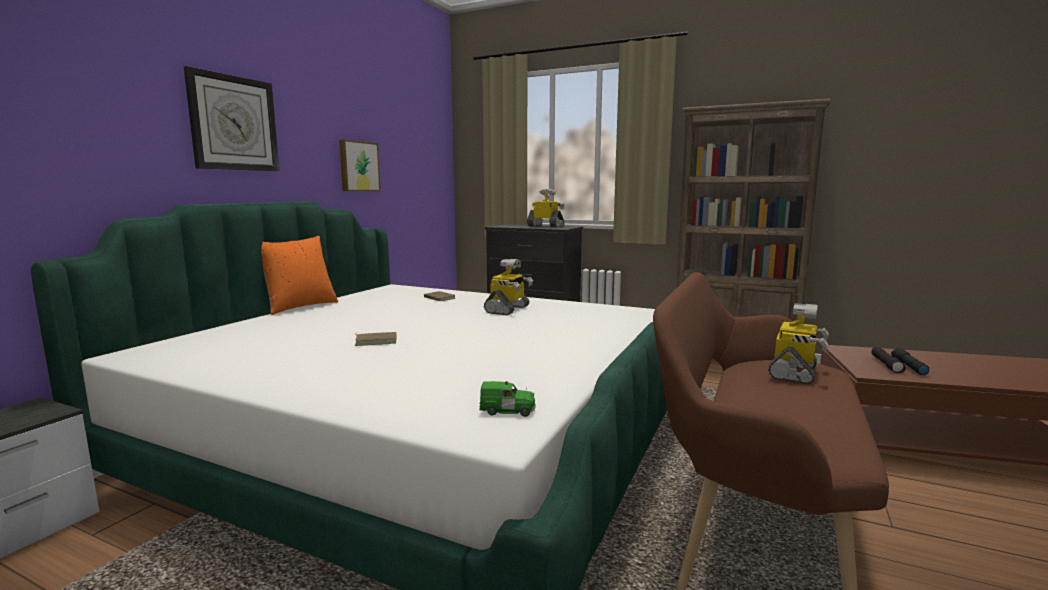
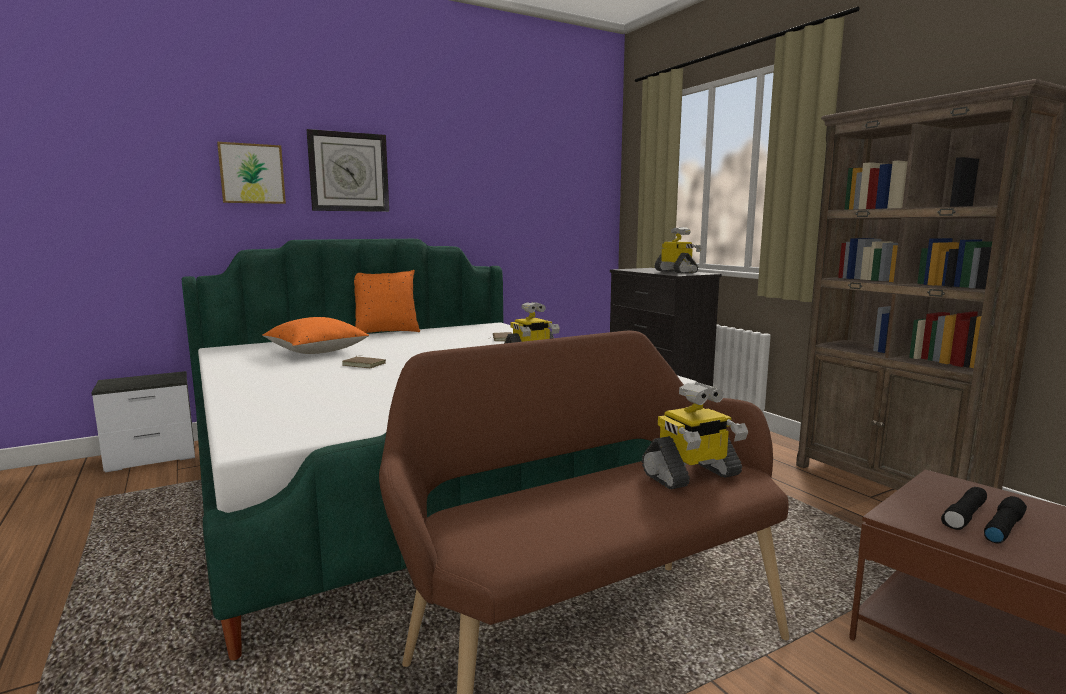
camera: 35 degrees right, 0 degrees up
picture [339,139,381,191] -> picture moved to [217,142,286,204]
green toy car [479,381,536,417] -> none
none -> orange pillow [262,317,369,354]

